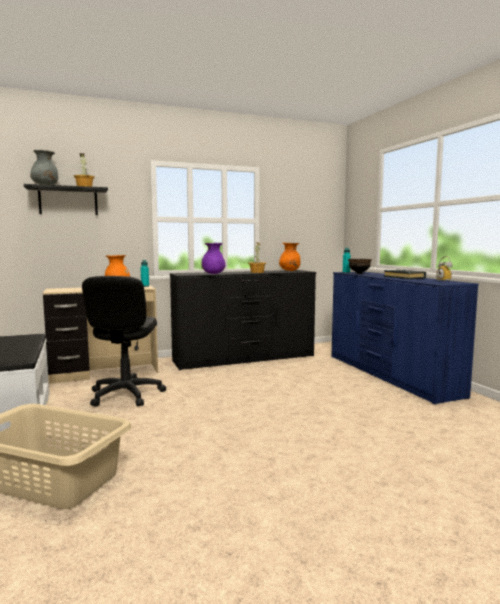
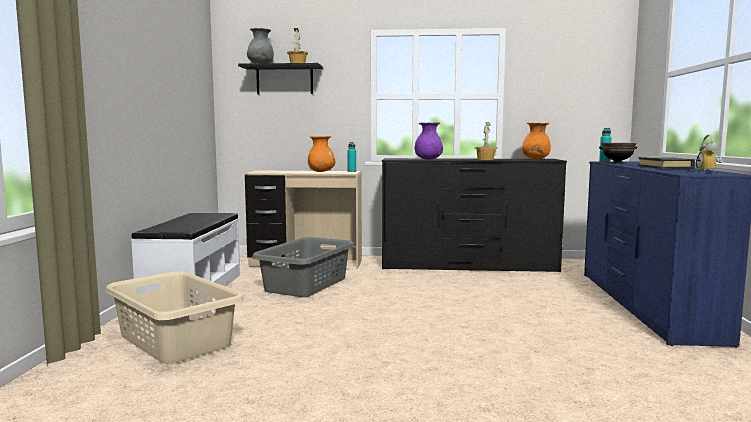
camera: 25 degrees right, 0 degrees up
black office chair [82,276,166,407] -> grey laundry basket [252,237,355,297]

